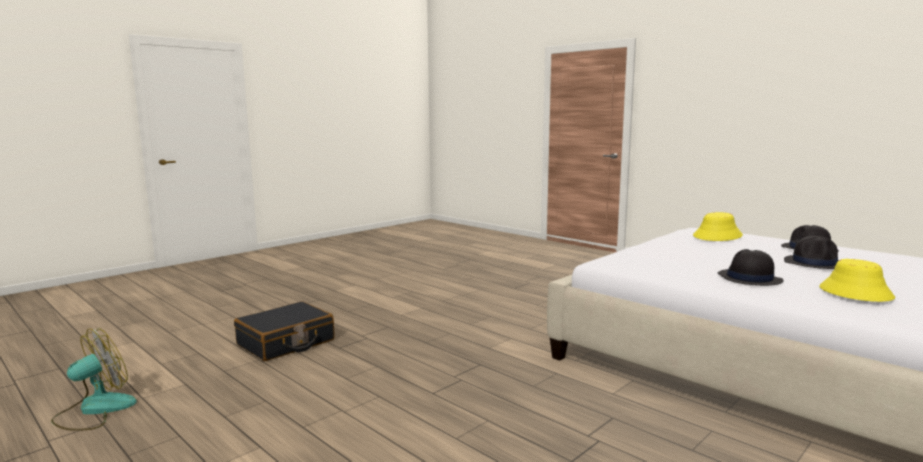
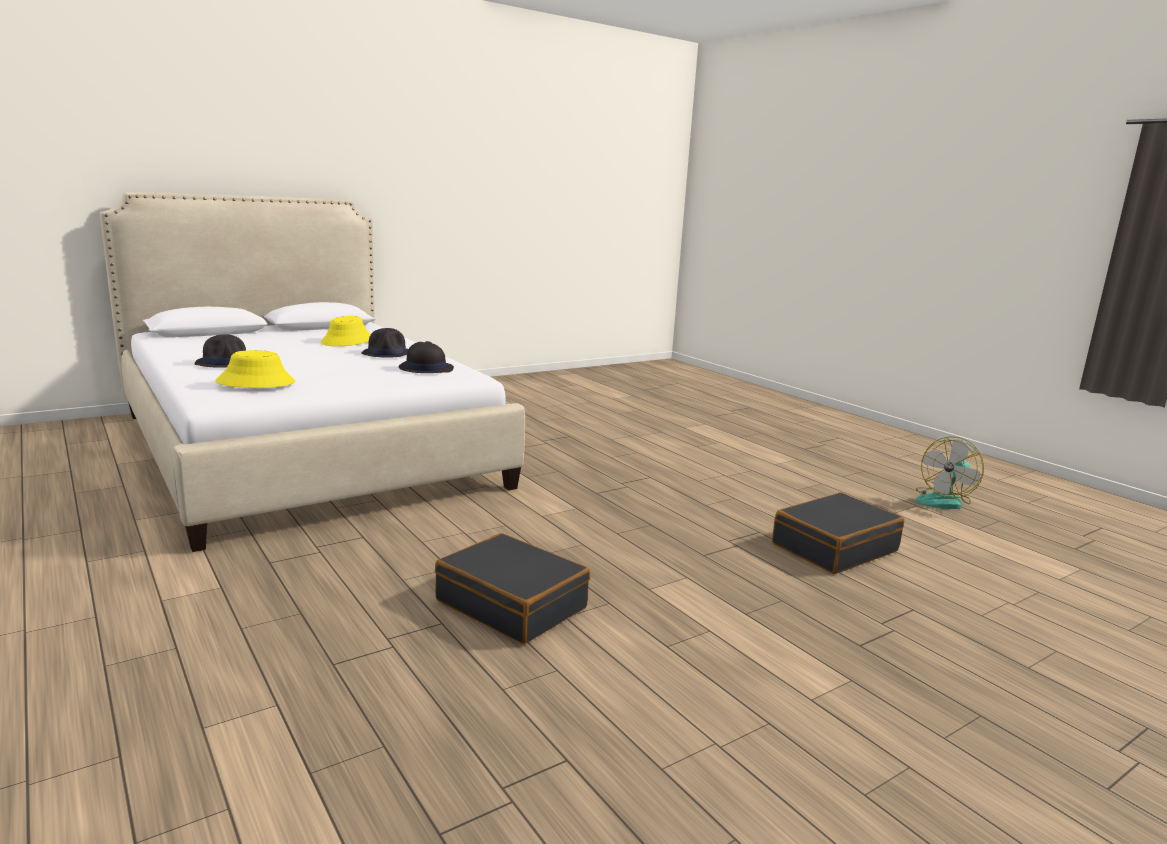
camera: 170 degrees left, 5 degrees up
black hat [784,236,839,269] -> black hat moved to [398,341,454,373]
none -> black suitcase [435,533,590,644]

